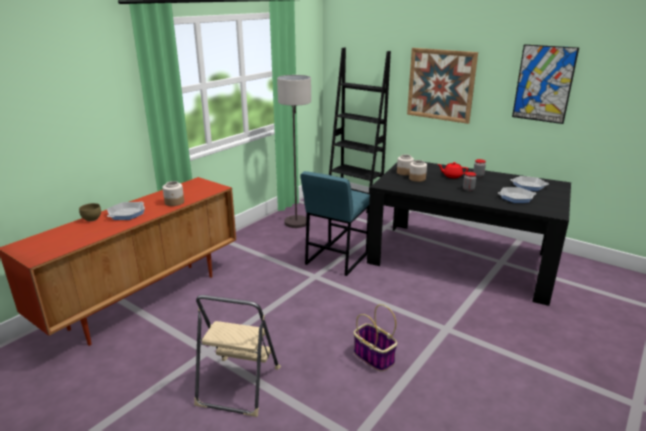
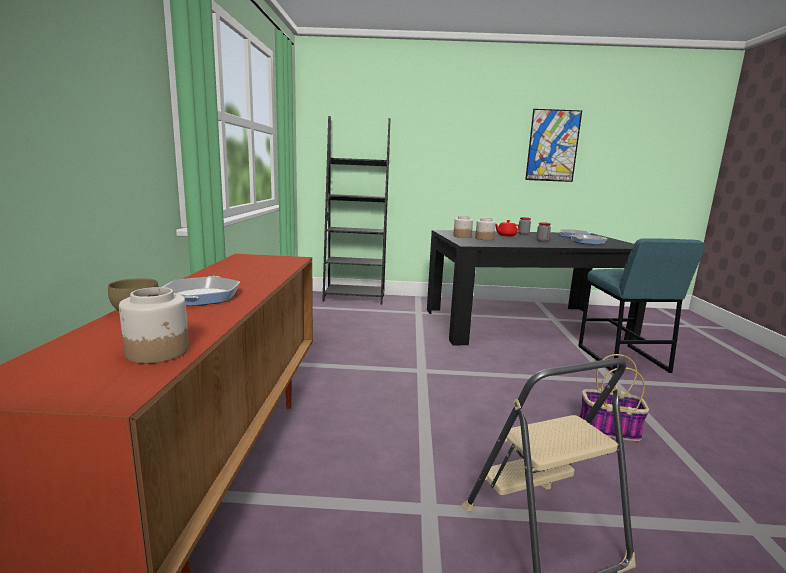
camera: 35 degrees left, 10 degrees down
jar [162,181,184,206] -> jar moved to [119,287,189,364]
grey floor lamp [277,75,311,228] -> none
blue stool [300,171,370,276] -> blue stool moved to [578,238,706,373]
picture [407,48,478,124] -> none

